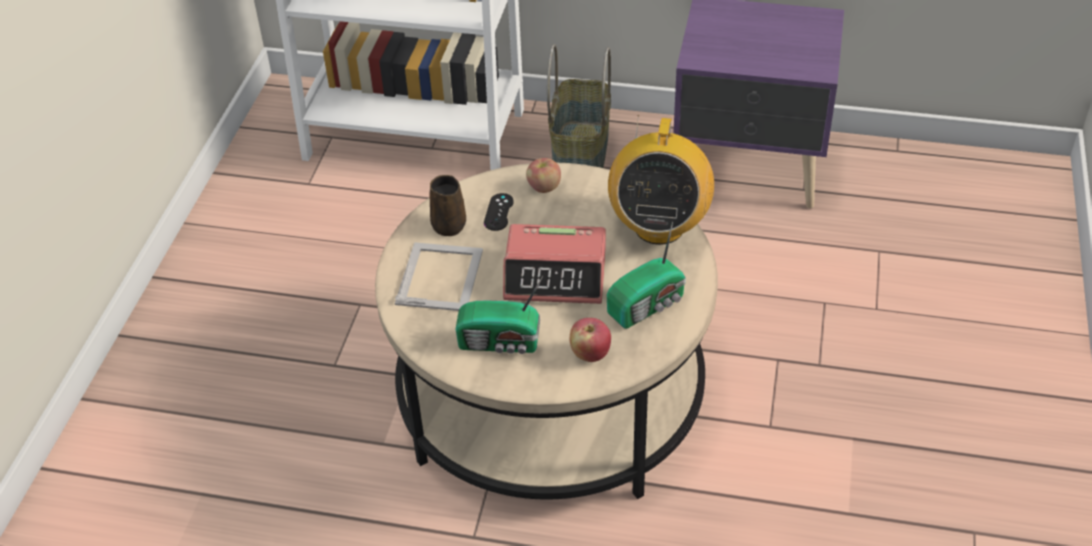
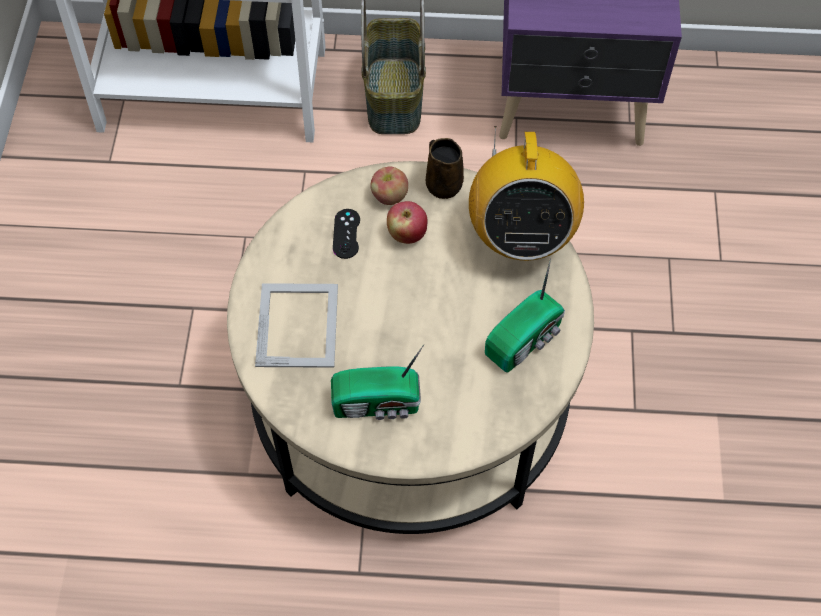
camera: 10 degrees left, 15 degrees up
brown mug [430,175,466,236] -> brown mug moved to [426,138,464,199]
alarm clock [503,224,606,304] -> none
apple [570,318,611,362] -> apple moved to [387,201,428,244]

